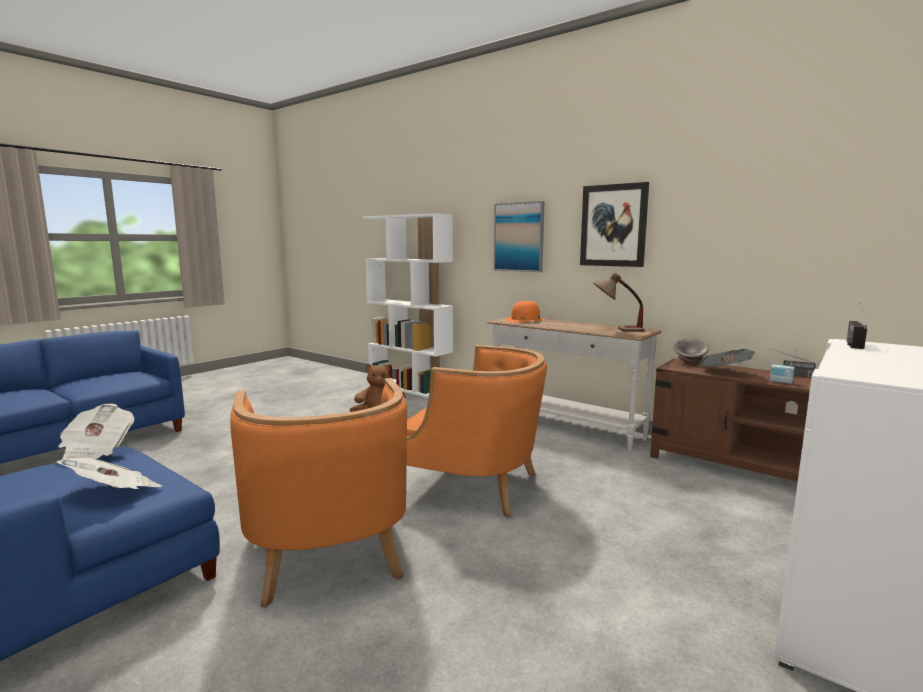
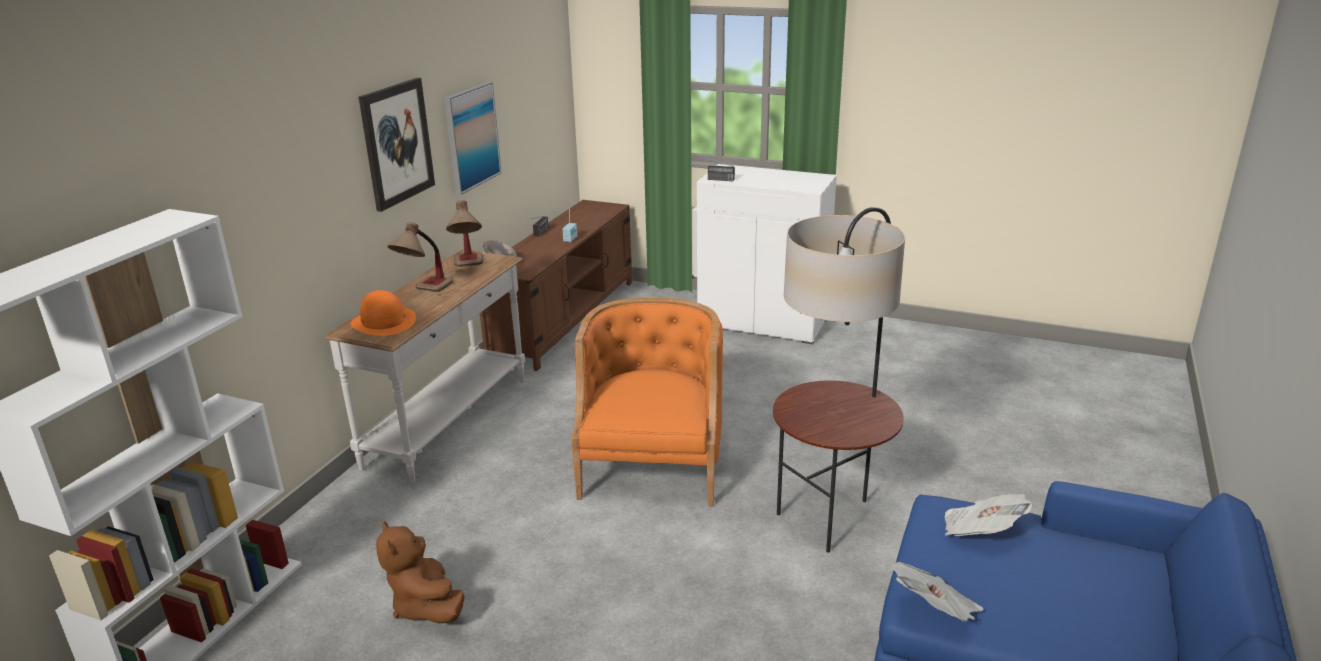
camera: 105 degrees left, 15 degrees up
orange armchair [230,378,407,608] -> floor lamp [773,207,905,553]
picture [494,201,545,272] -> picture moved to [444,82,502,195]
newspaper [699,349,755,367] -> none
none -> table lamp [387,222,453,292]

